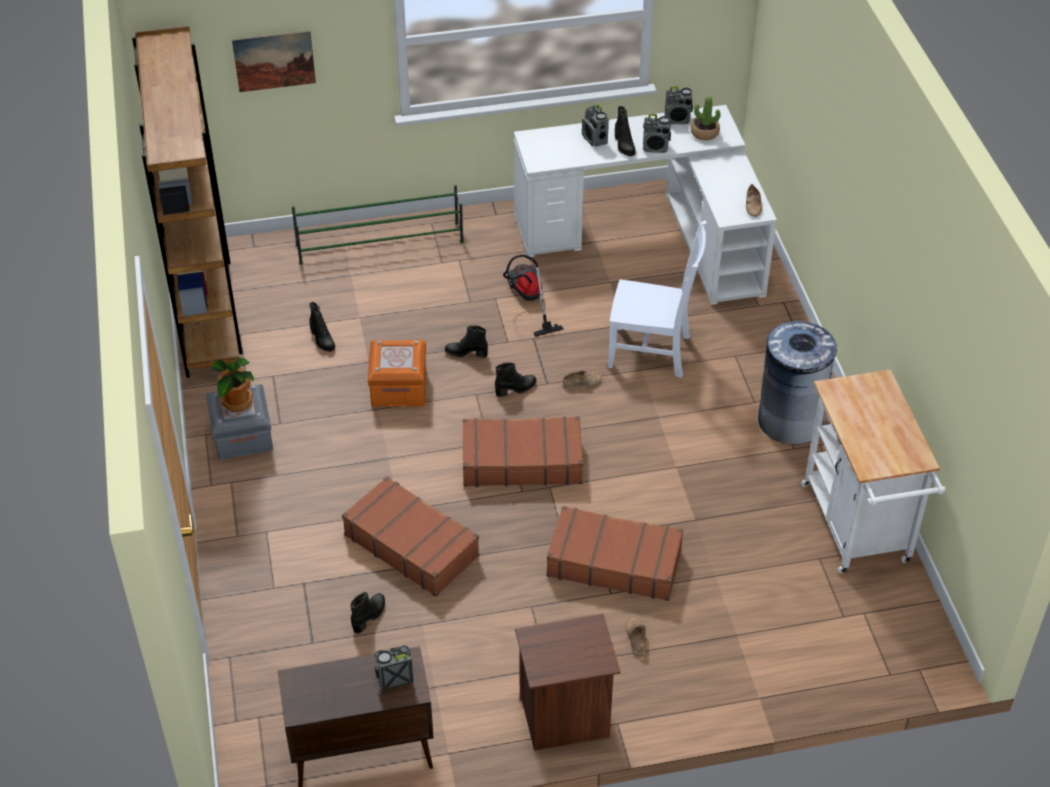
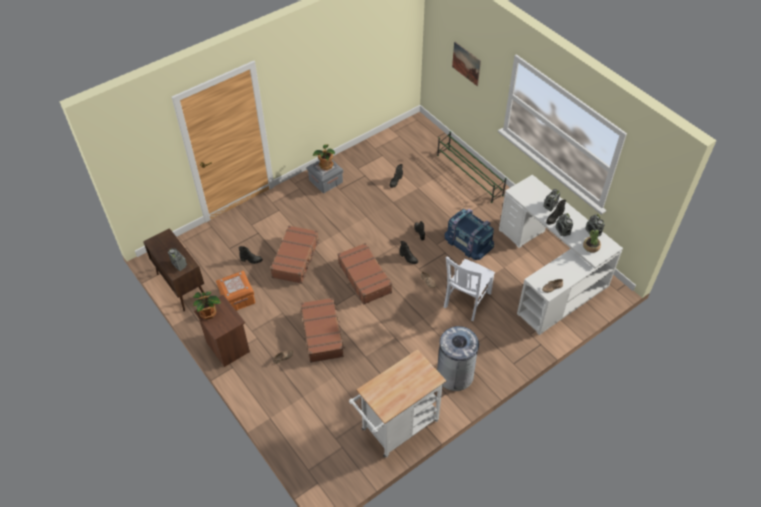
camera: 65 degrees right, 5 degrees up
brown bookcase [132,26,242,378] -> none
orange storage box [368,340,426,407] -> orange storage box moved to [216,271,255,311]
vacuum cleaner [503,255,563,337] -> blue storage box [445,209,494,260]
white chair [608,220,707,378] -> white chair turned 45 degrees clockwise [444,256,495,321]
none -> potted plant [193,291,221,320]

